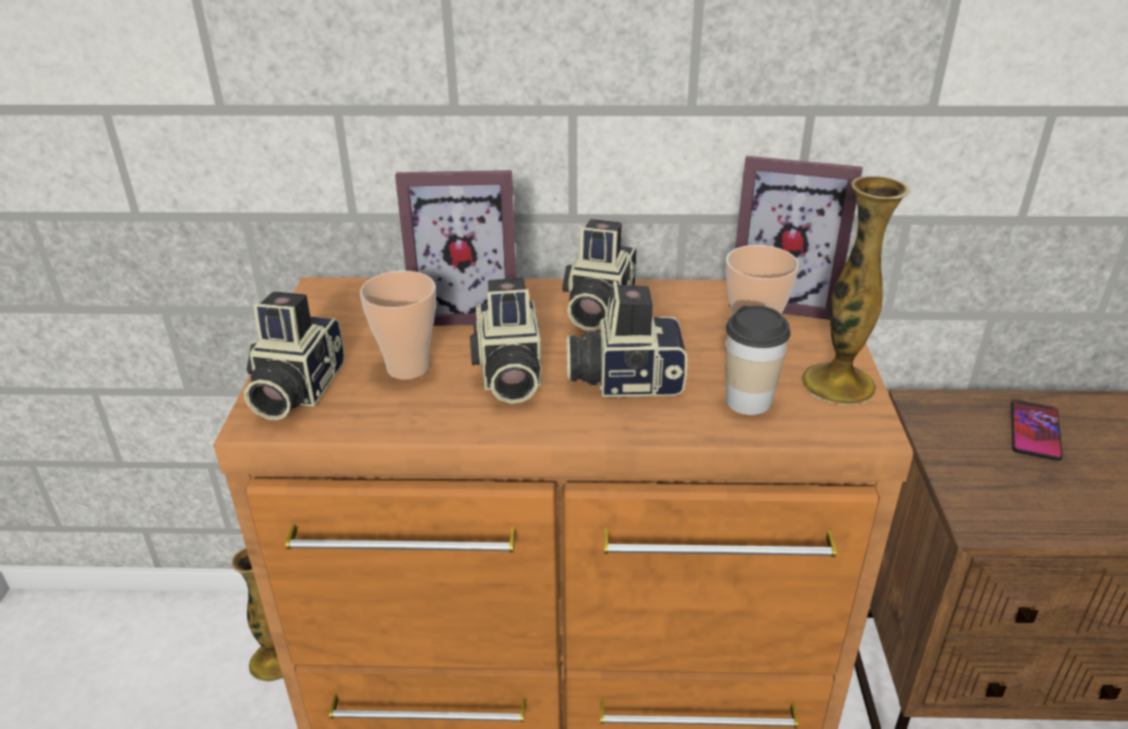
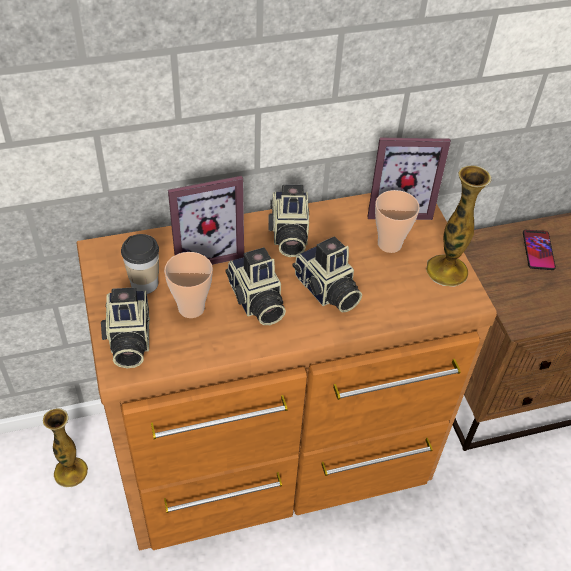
camera: 20 degrees left, 15 degrees up
camera [566,281,687,397] -> camera turned 105 degrees counterclockwise [292,237,362,313]
cup [726,306,791,415] -> cup moved to [121,234,159,294]

